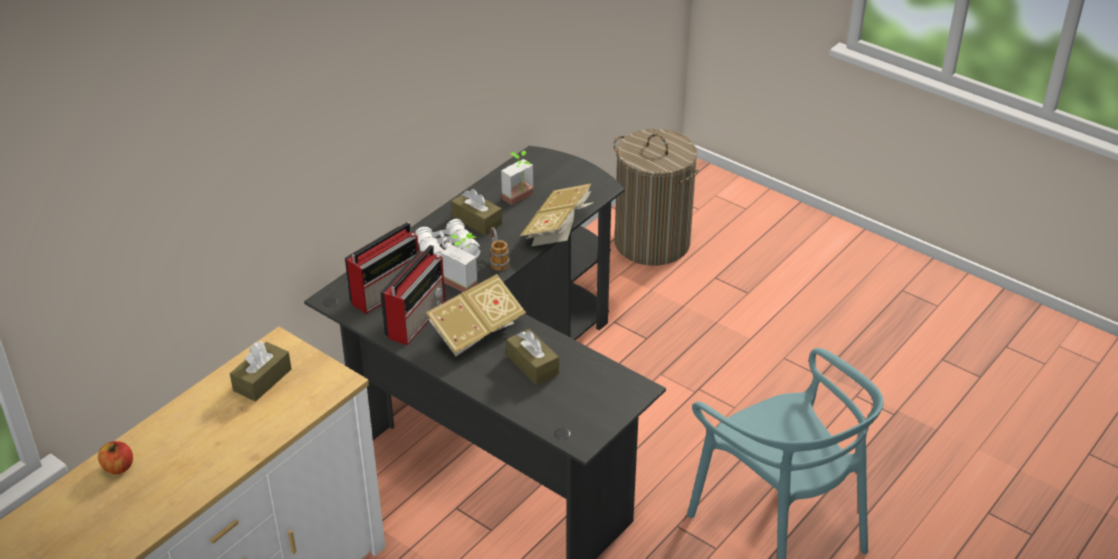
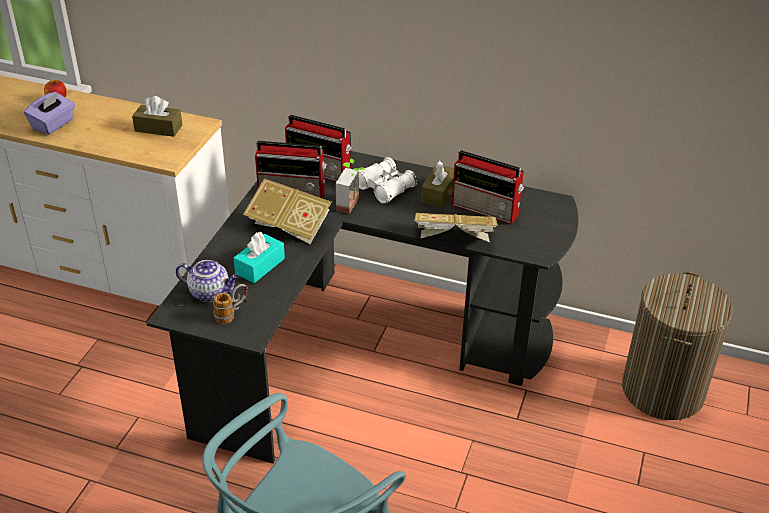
camera: 70 degrees right, 0 degrees up
mug [490,227,509,271] -> mug moved to [213,284,248,324]
potted plant [501,151,534,205] -> radio [452,150,524,224]
brown tissue box [506,329,559,385] -> turquoise tissue box [234,232,285,283]
none -> purple tissue box [24,92,75,135]
none -> teapot [176,260,239,302]

